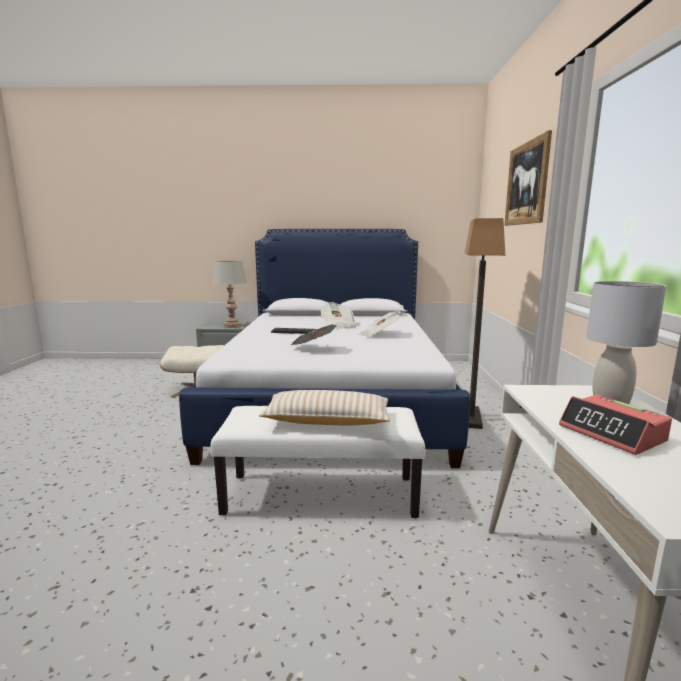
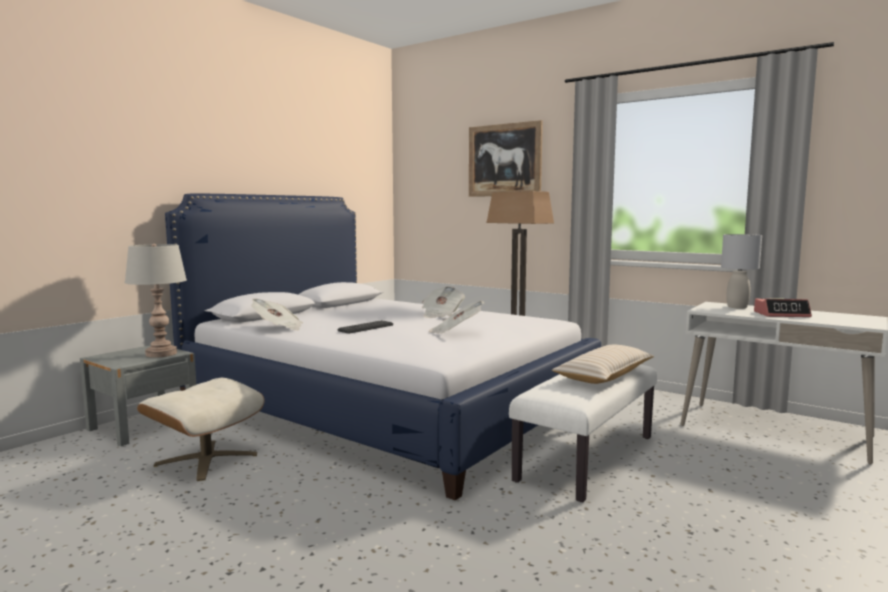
camera: 55 degrees left, 5 degrees down
newspaper [321,302,355,329] -> newspaper moved to [251,298,303,331]

